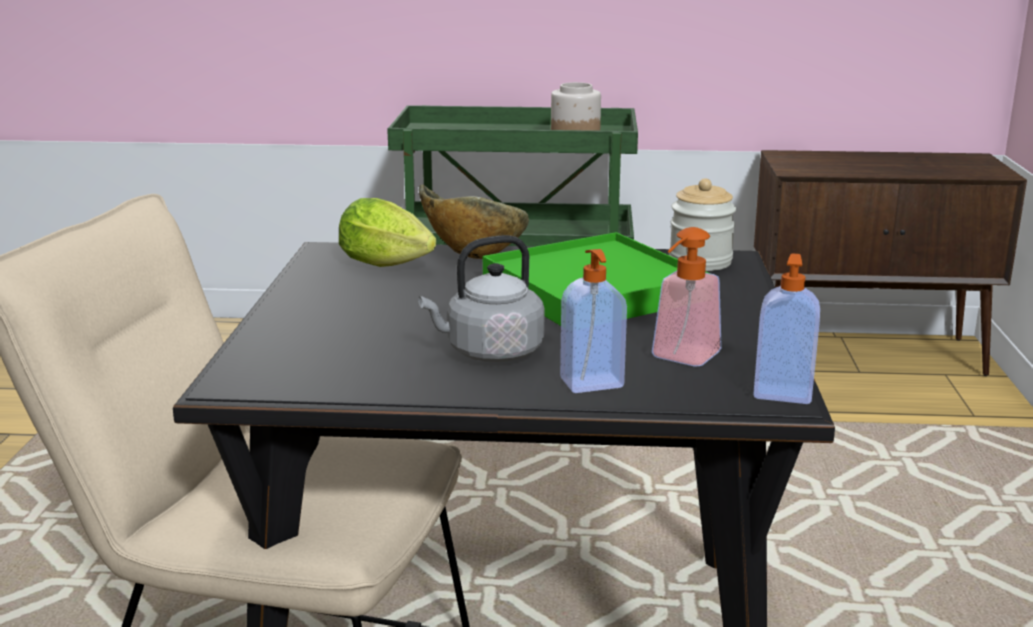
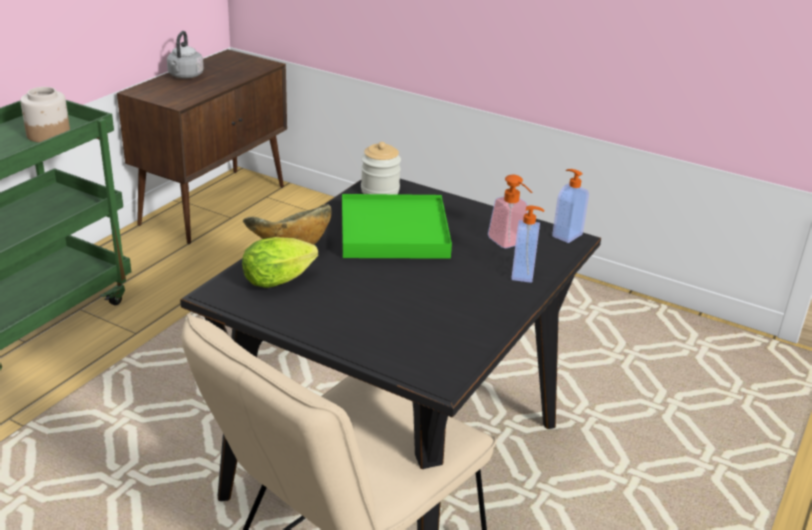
camera: 65 degrees left, 10 degrees up
grey kettle [418,235,544,362] -> grey kettle moved to [167,31,204,78]

